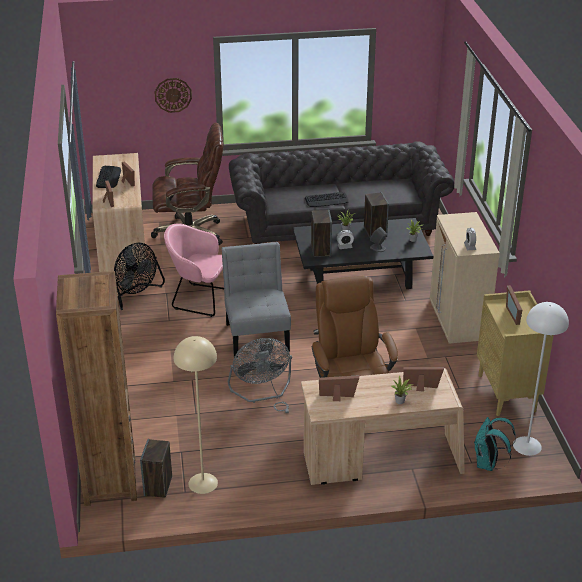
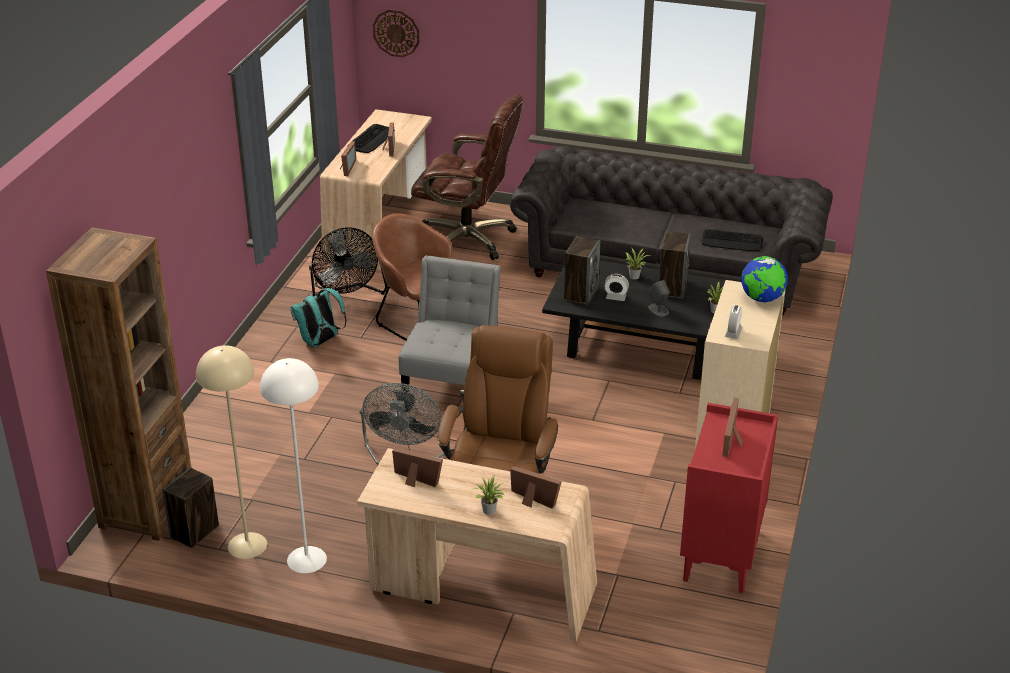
camera: 25 degrees right, 0 degrees up
wall clock [155,78,192,113] -> wall clock moved to [373,10,420,57]
pink armchair [164,223,224,317] -> brown armchair [372,213,453,341]
keyboard [305,192,349,207] -> keyboard moved to [701,229,763,251]
turquoise backpack [475,417,516,471] -> turquoise backpack moved to [290,288,347,347]
beige cabinet [477,290,554,416] -> red cabinet [680,403,778,593]
white floor lamp [513,302,569,456] -> white floor lamp moved to [260,358,327,573]
none -> globe [741,256,788,302]

